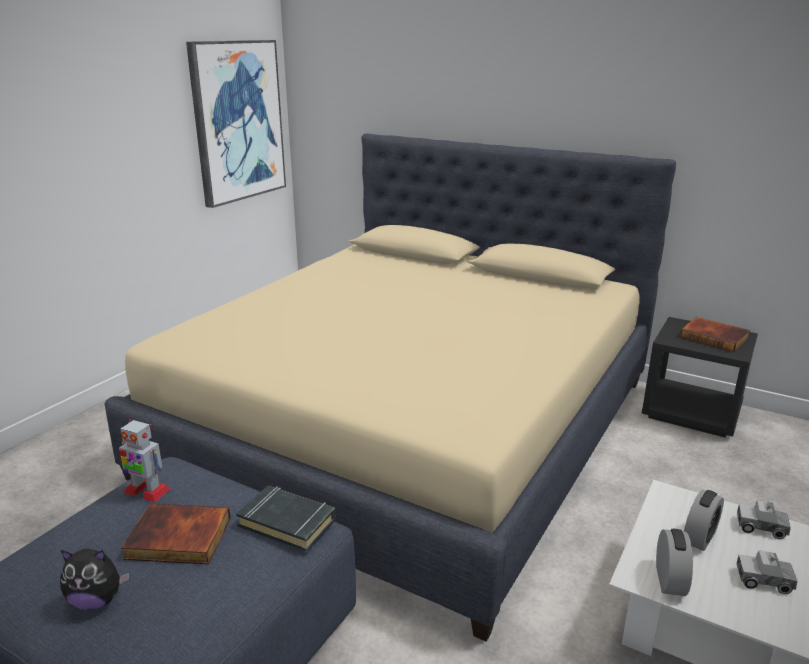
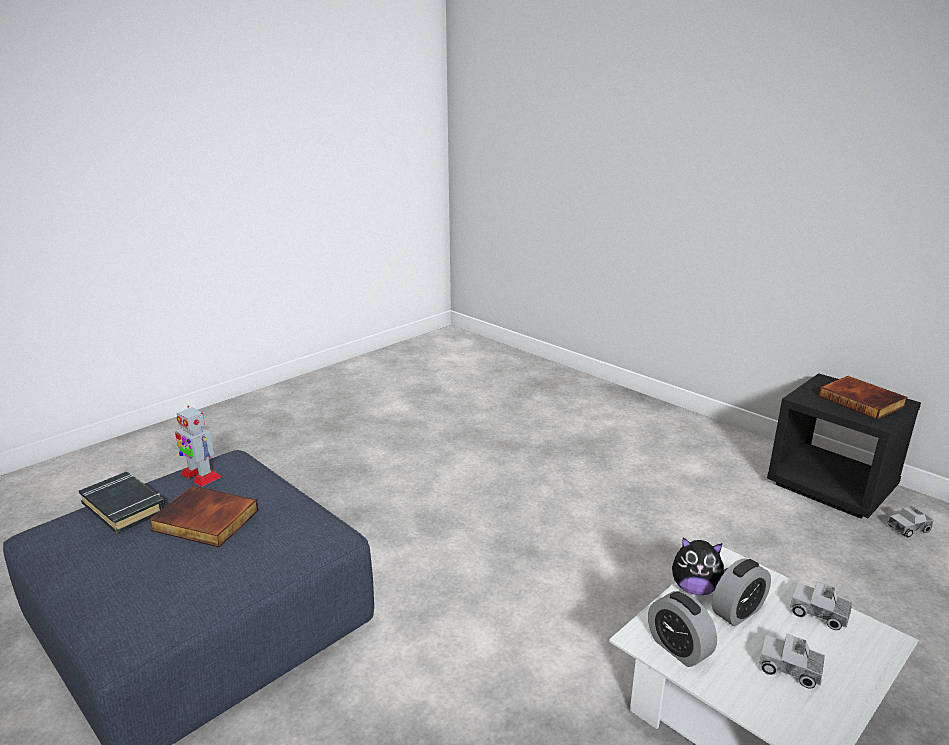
camera: 15 degrees right, 0 degrees up
plush toy [60,549,129,610] -> plush toy moved to [672,537,727,595]
beige bed [104,134,676,642] -> none
picture [186,40,286,208] -> none
black book [236,486,336,552] -> black book moved to [79,472,166,534]
alarm clock [656,529,693,596] -> alarm clock turned 120 degrees clockwise [648,591,717,667]
none -> toy truck [888,506,934,538]

